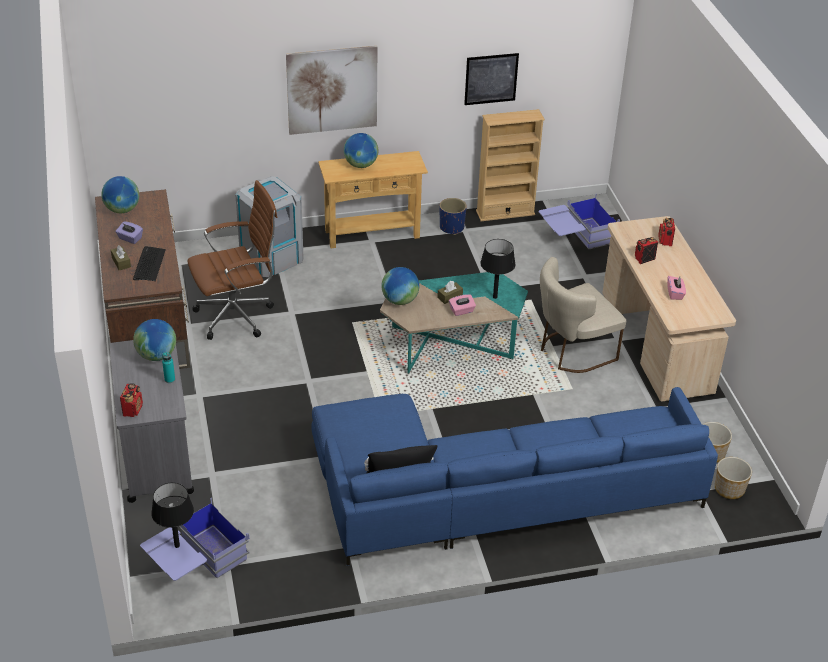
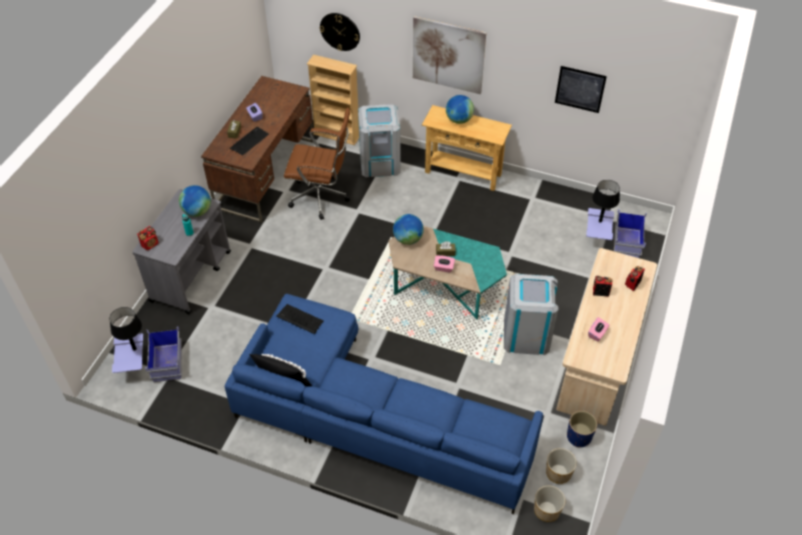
camera: 35 degrees right, 10 degrees up
globe [101,176,139,213] -> none
blue planter [440,198,467,235] -> blue planter moved to [567,411,597,447]
beige bookcase [476,109,545,221] -> beige bookcase moved to [307,55,359,145]
black table lamp [480,239,515,299] -> black table lamp moved to [592,180,620,223]
beige chair [540,257,626,373] -> grey trash can [504,274,558,355]
none -> keyboard [277,304,323,334]
none -> wall clock [320,13,360,51]

